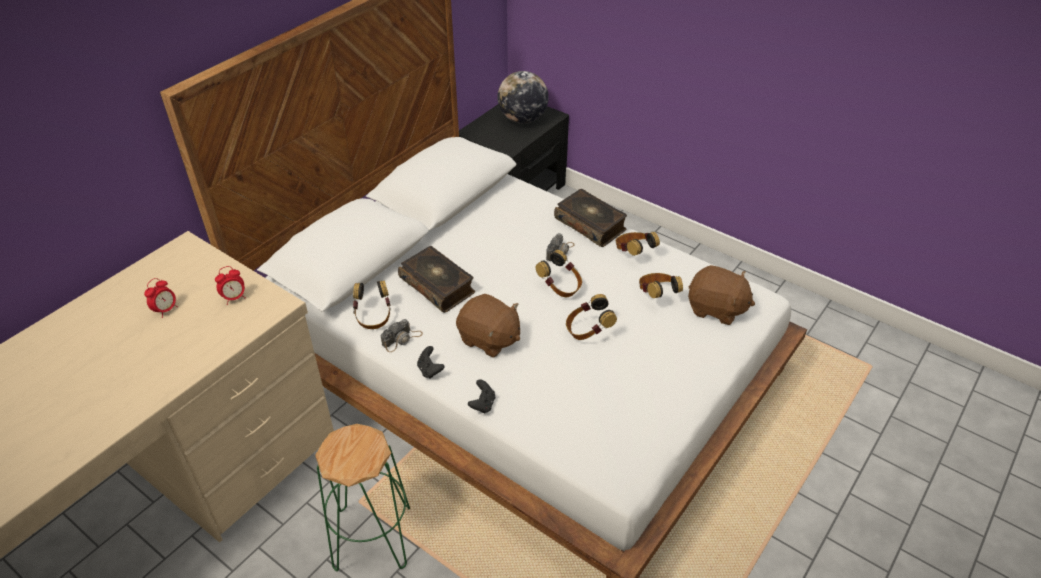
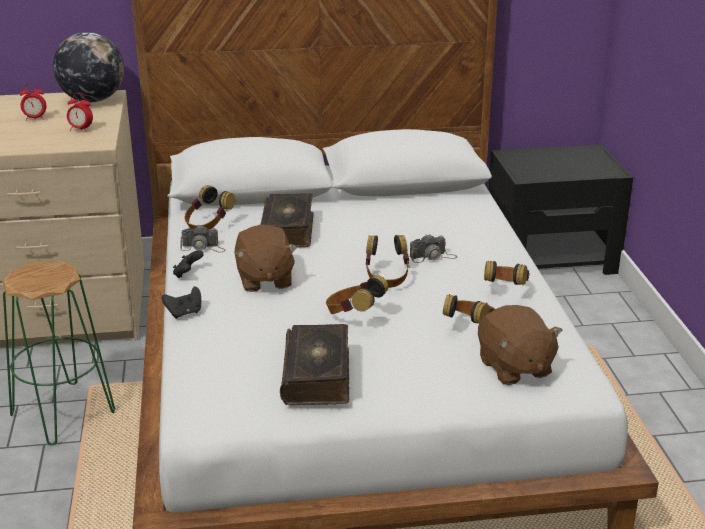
camera: 45 degrees right, 15 degrees down
globe [497,71,549,124] -> globe moved to [53,32,124,103]
book [554,189,627,247] -> book moved to [280,324,349,406]

